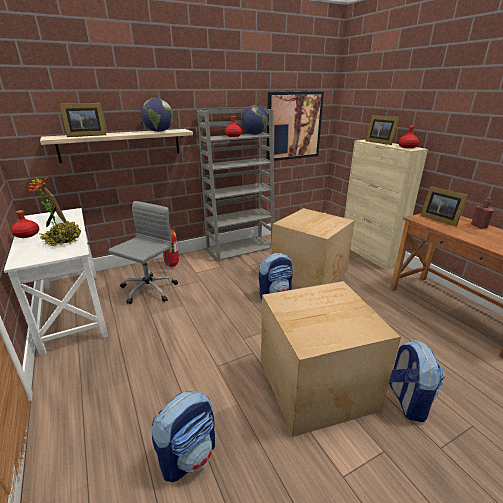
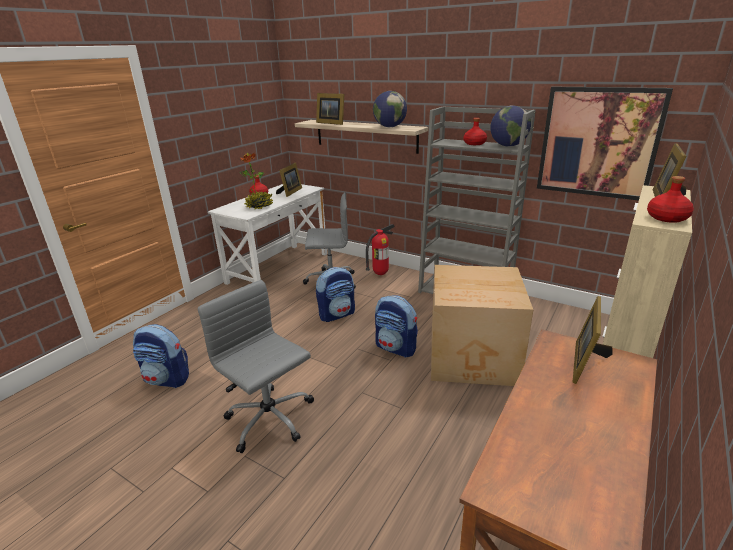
camera: 60 degrees right, 0 degrees up
cardboard box [261,281,401,437] -> grey office chair [198,280,314,453]
backpack [389,340,445,422] -> backpack moved to [316,267,355,322]
red bottle [471,197,494,229] -> none

